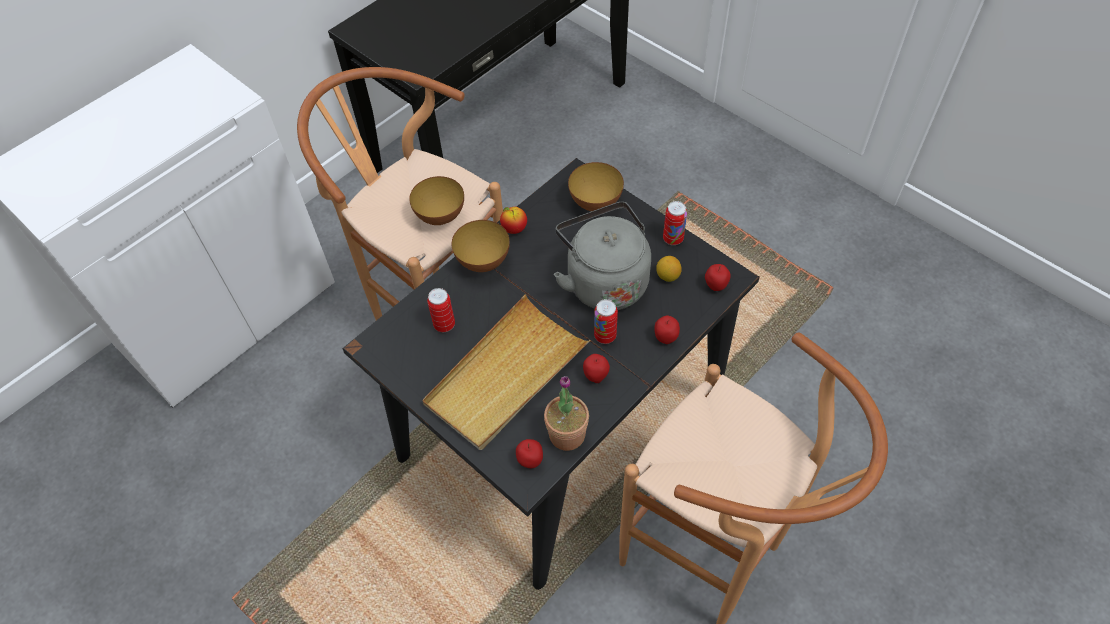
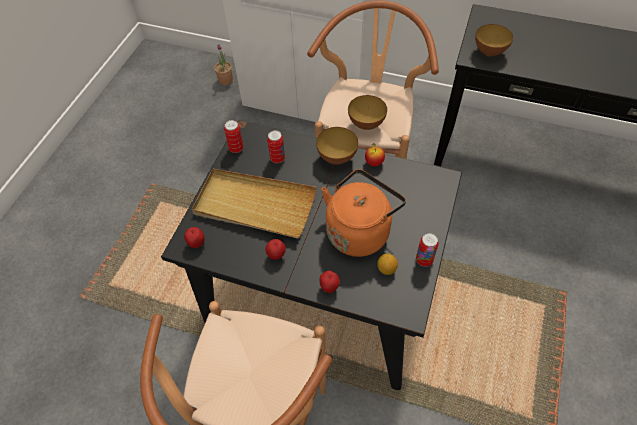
camera: 65 degrees right, 0 degrees up
potted plant [544,376,589,451] -> potted plant moved to [214,44,233,85]
grey kettle [554,202,651,310] -> orange kettle [321,169,406,257]
bowl [568,162,624,211] -> bowl moved to [475,24,513,56]
can [594,299,618,344] -> can moved to [224,120,244,153]
apple [705,264,731,291] -> none

